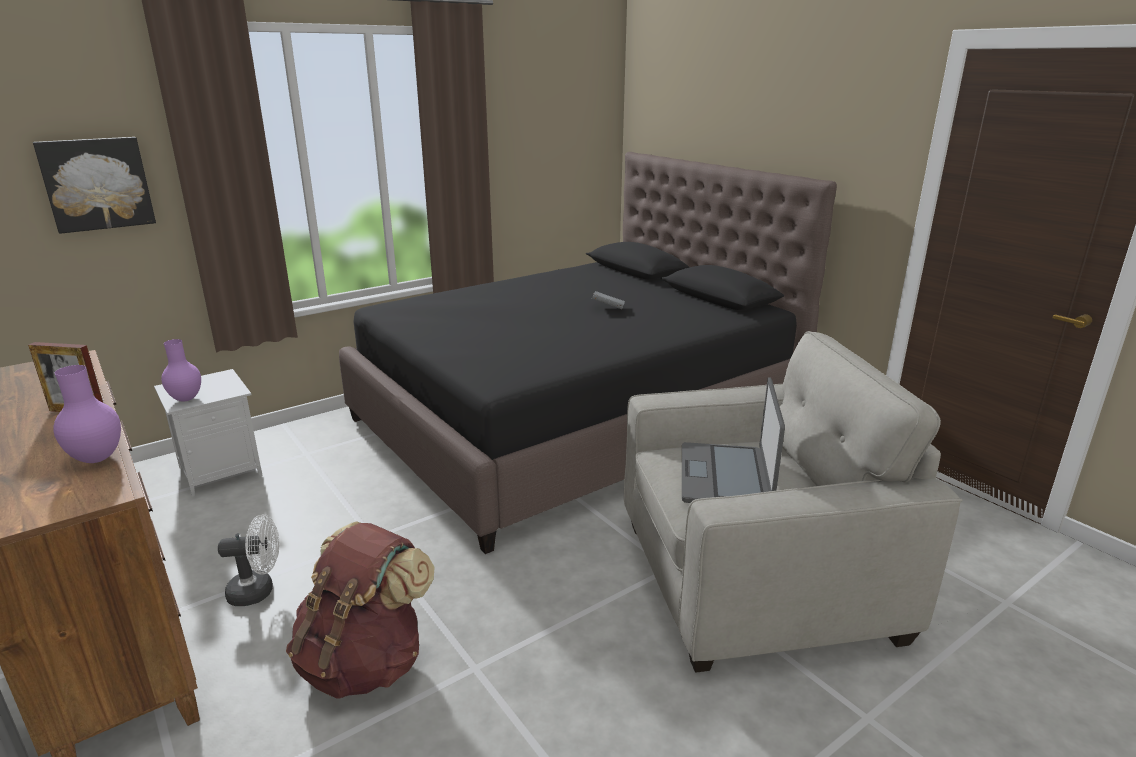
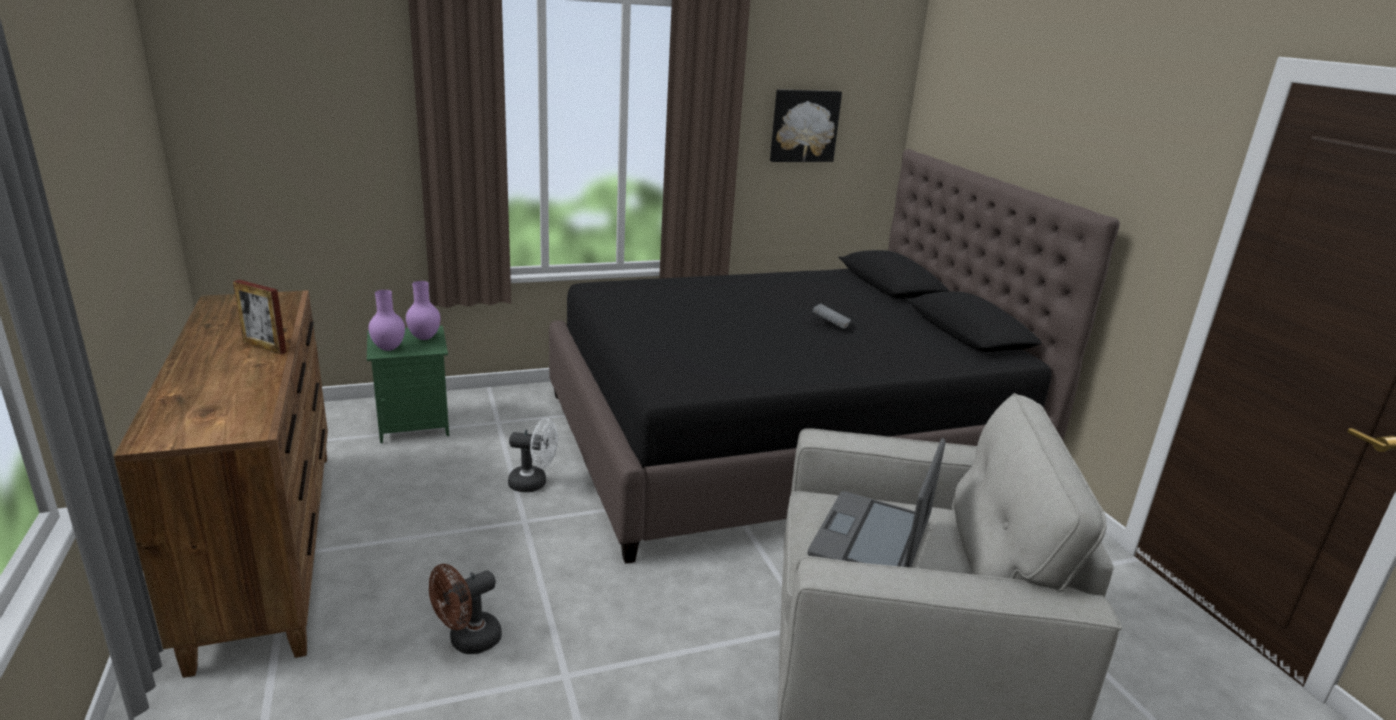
camera: 15 degrees right, 0 degrees up
picture [33,137,156,234] -> picture moved to [770,89,842,162]
purple vase [53,365,121,463] -> purple vase moved to [406,281,440,340]
grey nightstand [154,369,262,497] -> green nightstand [367,326,449,443]
white fan [218,514,279,606] -> white fan moved to [508,418,558,492]
brown backpack [286,521,435,699] -> brown fan [429,564,502,654]

